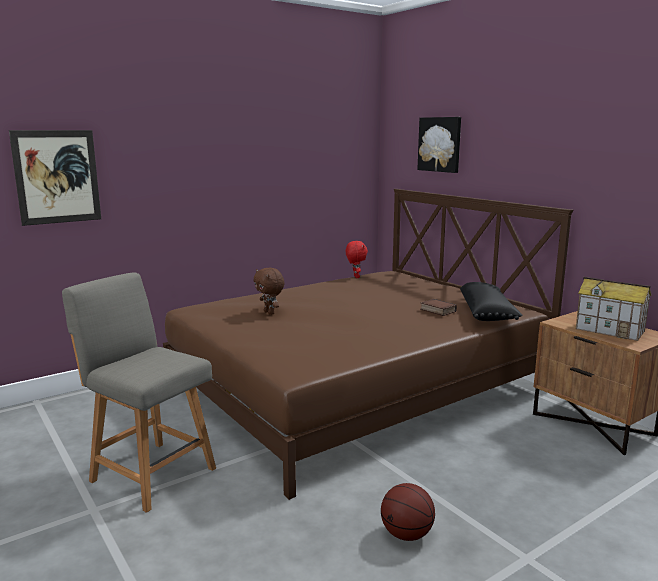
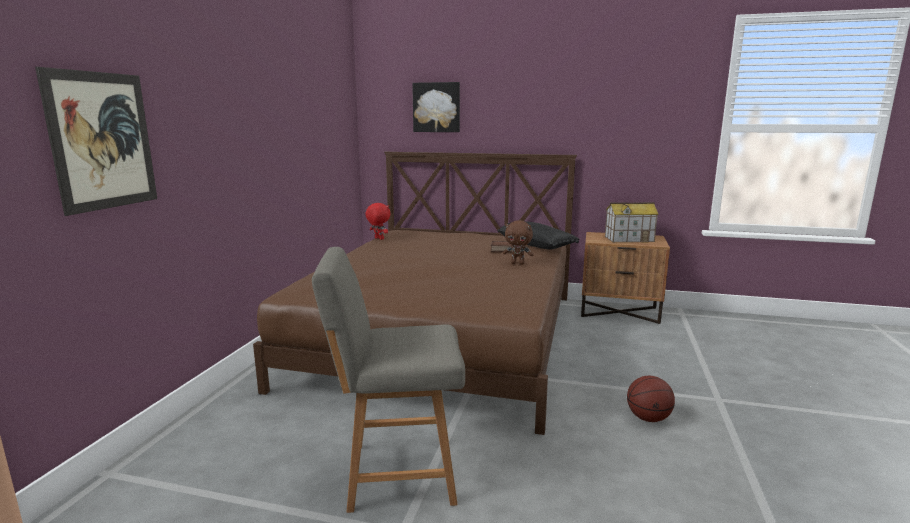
camera: 40 degrees left, 0 degrees up
brown plush toy [254,268,285,315] -> brown plush toy moved to [503,220,534,265]

